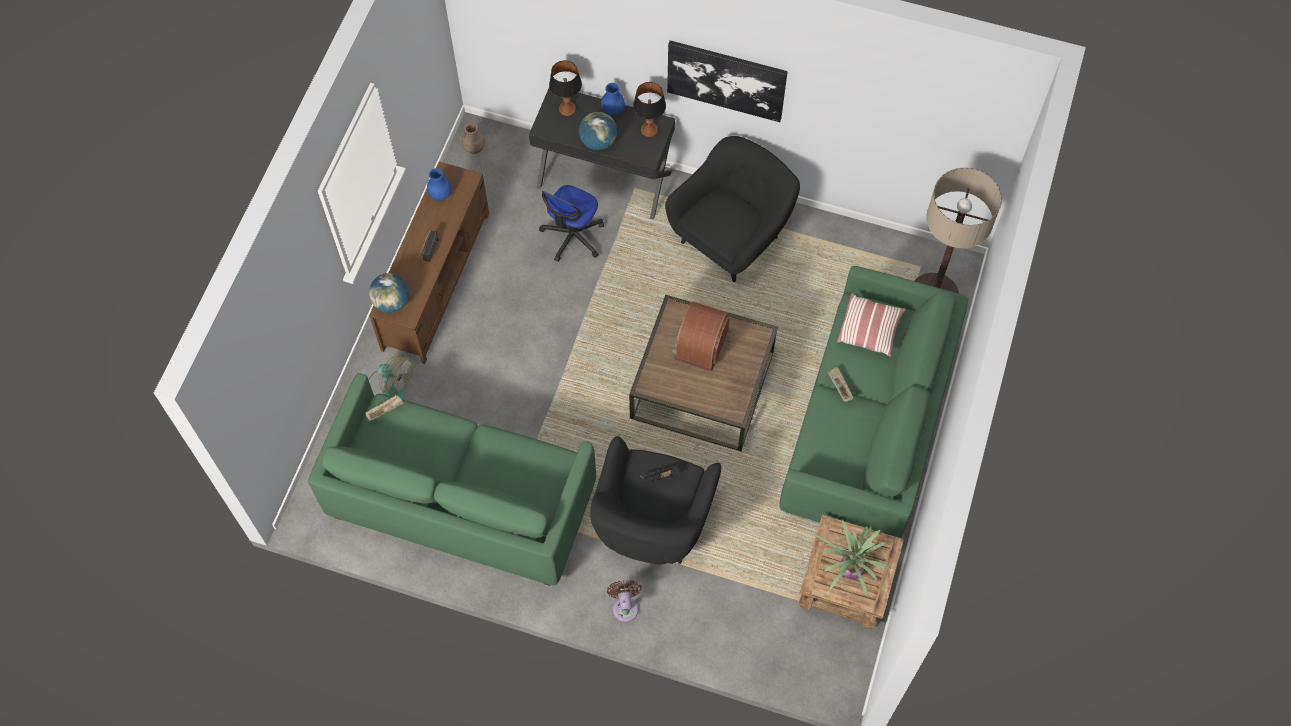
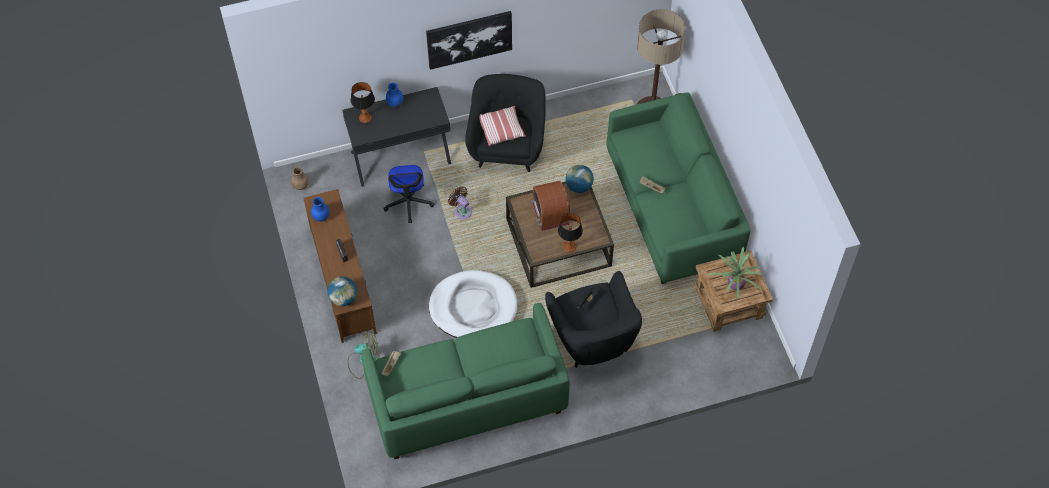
camera: 35 degrees left, 5 degrees down
globe [579,112,617,151] -> globe moved to [565,165,594,193]
brown fan [607,580,642,622] -> brown fan moved to [448,187,472,219]
table lamp [633,82,666,137] -> table lamp moved to [558,213,583,253]
pillow [837,293,905,357] -> pillow moved to [479,106,526,146]
none -> white dog bed [429,270,517,338]

